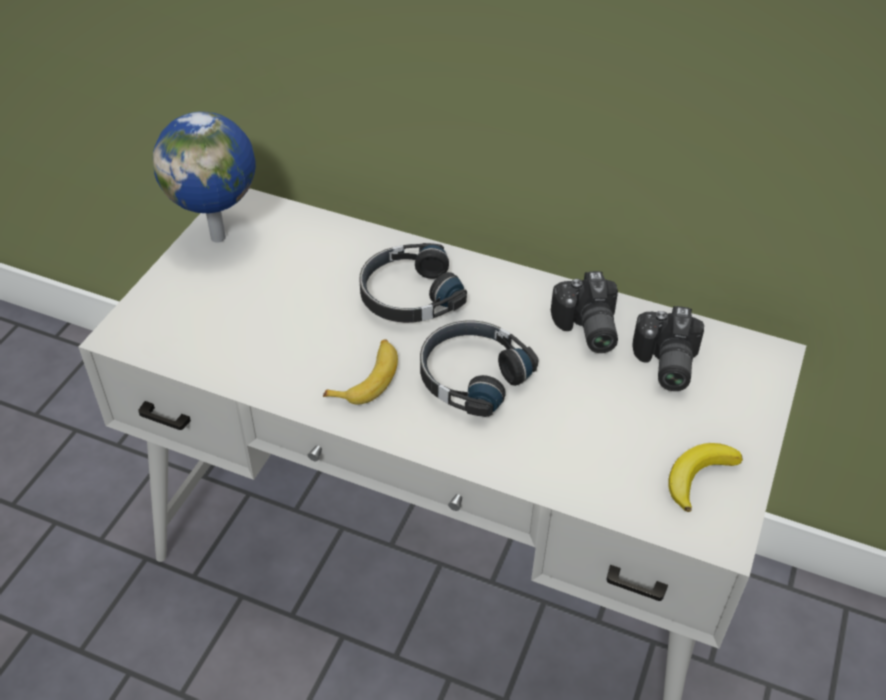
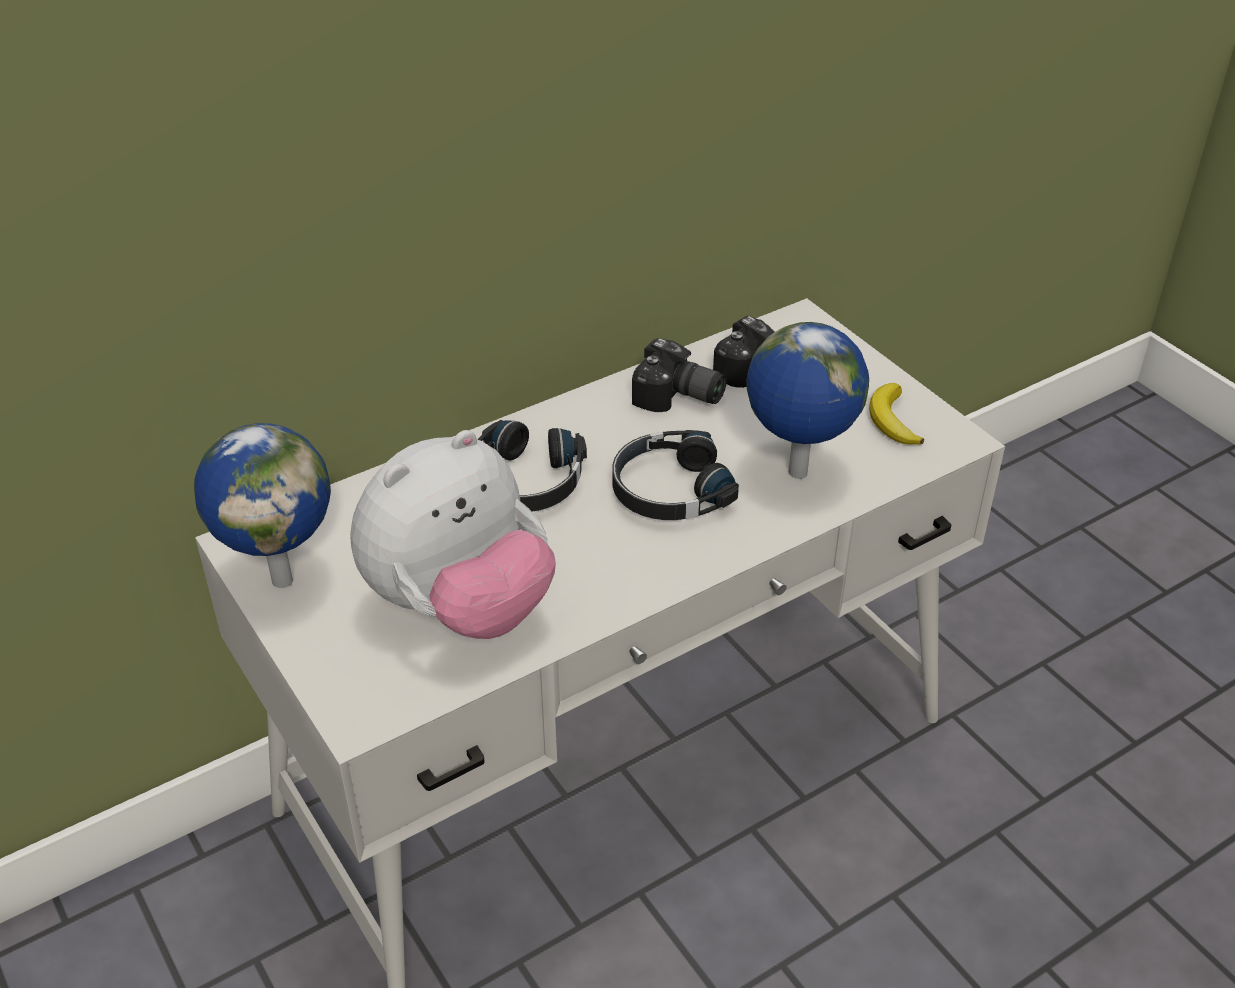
camera: 55 degrees left, 5 degrees down
banana [323,340,398,405] -> none
none -> plush toy [350,430,556,639]
none -> globe [746,322,869,479]

